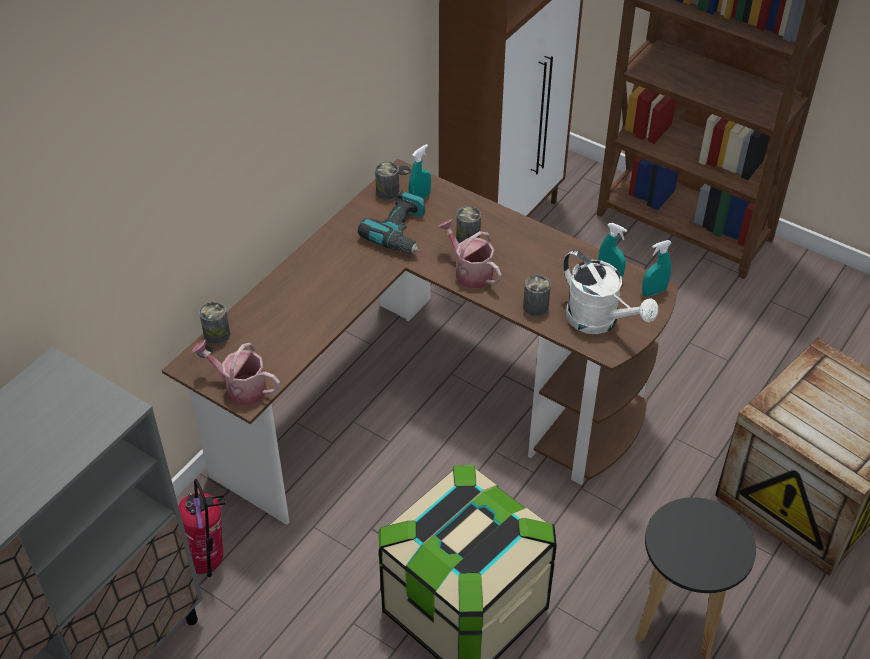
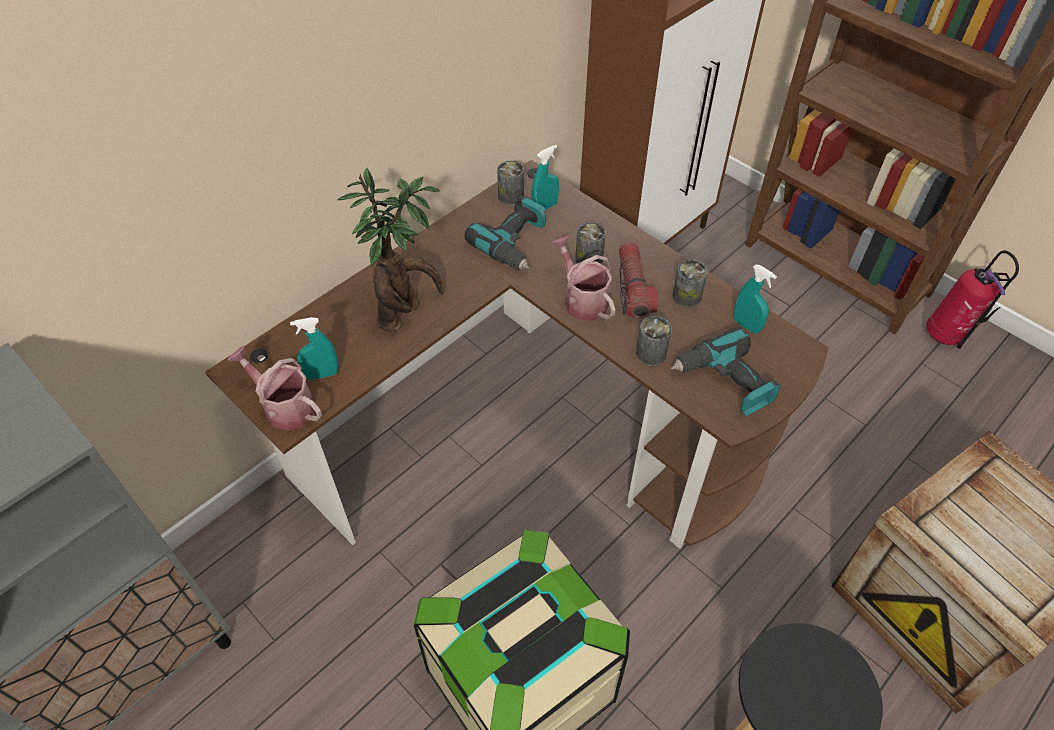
camera: 10 degrees right, 5 degrees up
fire extinguisher [179,479,226,577] -> fire extinguisher moved to [926,250,1019,349]
can [199,302,230,345] -> can moved to [672,260,708,308]
white watering can [563,250,658,334] -> power drill [671,327,781,416]
turquoise spray bottle [642,240,672,296] -> turquoise spray bottle moved to [290,317,339,380]
none -> potted plant [337,168,444,331]
none -> flashlight [619,243,658,318]

